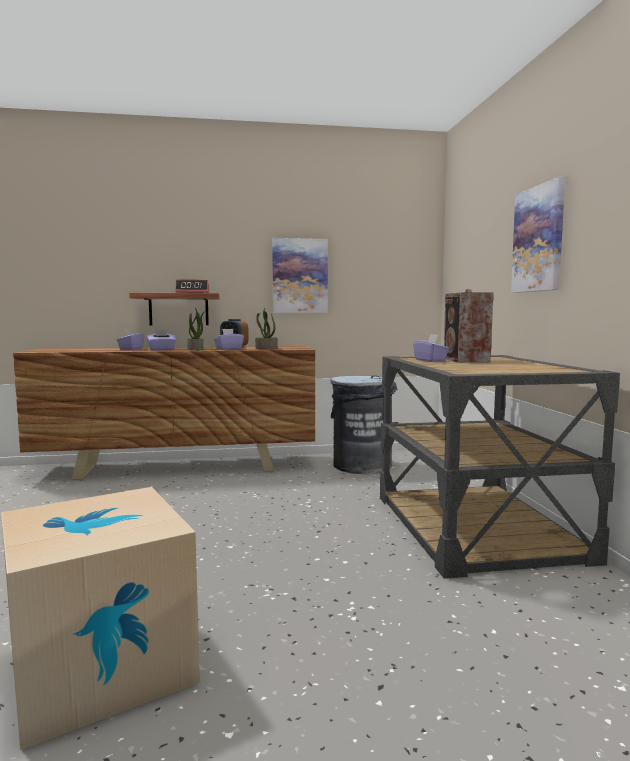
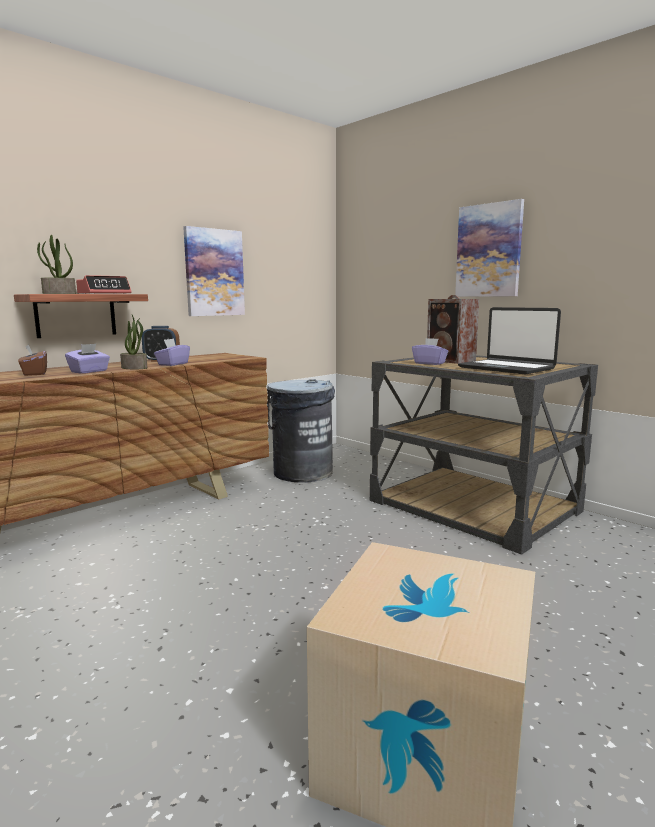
camera: 35 degrees left, 5 degrees up
purple tissue box [117,329,144,350] -> brown tissue box [18,345,47,376]
potted plant [255,308,278,349] -> potted plant moved to [37,235,76,294]
none -> laptop [458,307,561,375]

